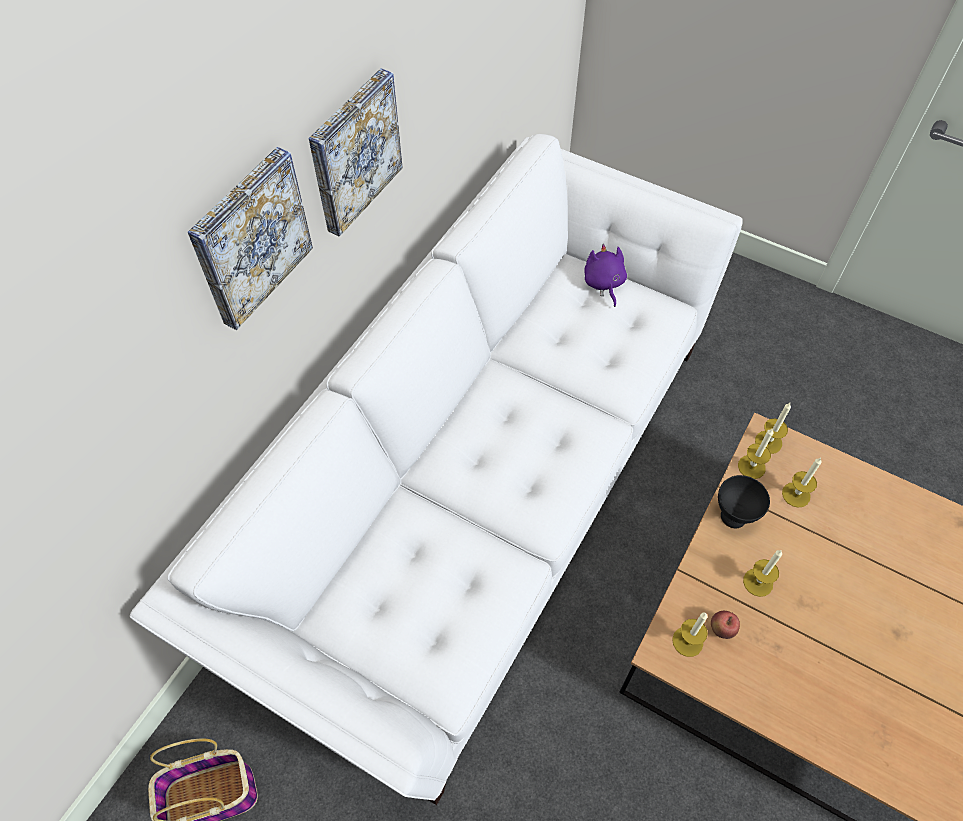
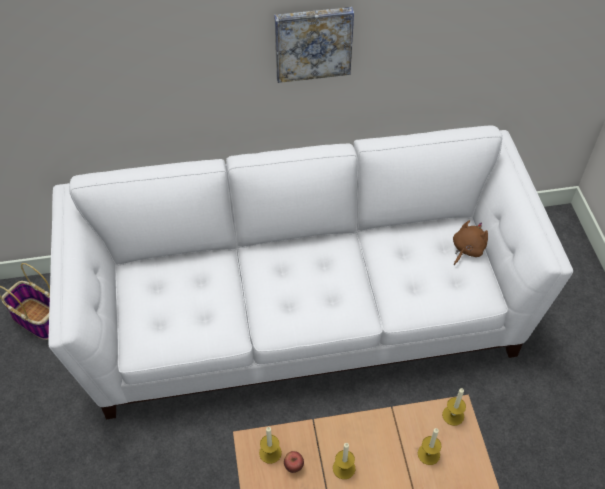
camera: 50 degrees right, 5 degrees down
picture [188,147,313,330] -> none
purple plush toy [584,244,627,307] -> brown plush toy [453,220,488,265]
black bowl [718,475,770,528] -> none
candle [738,428,774,479] -> none

